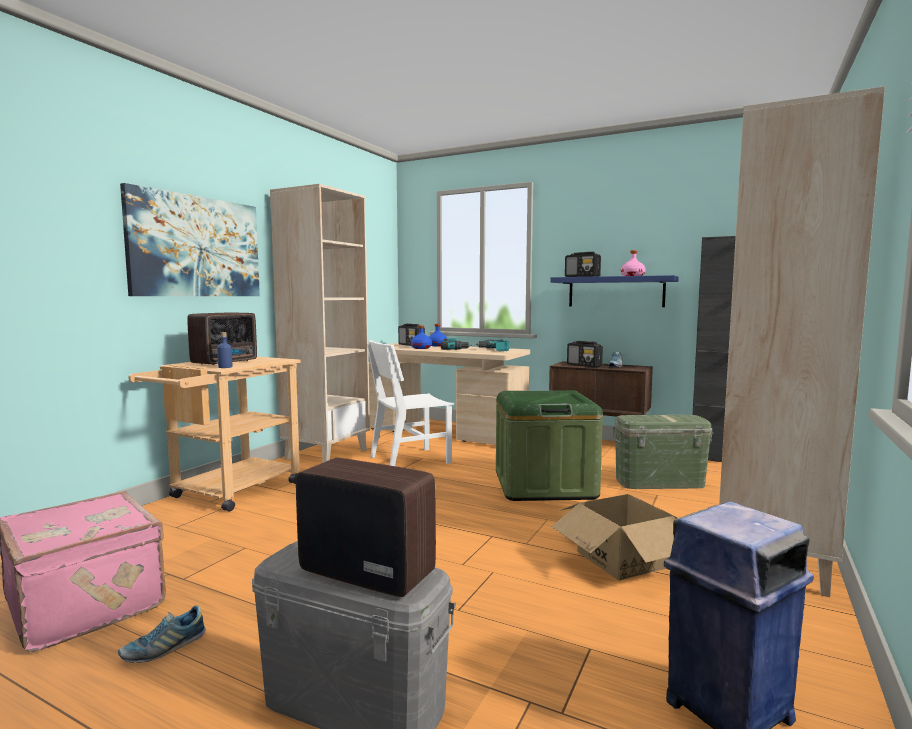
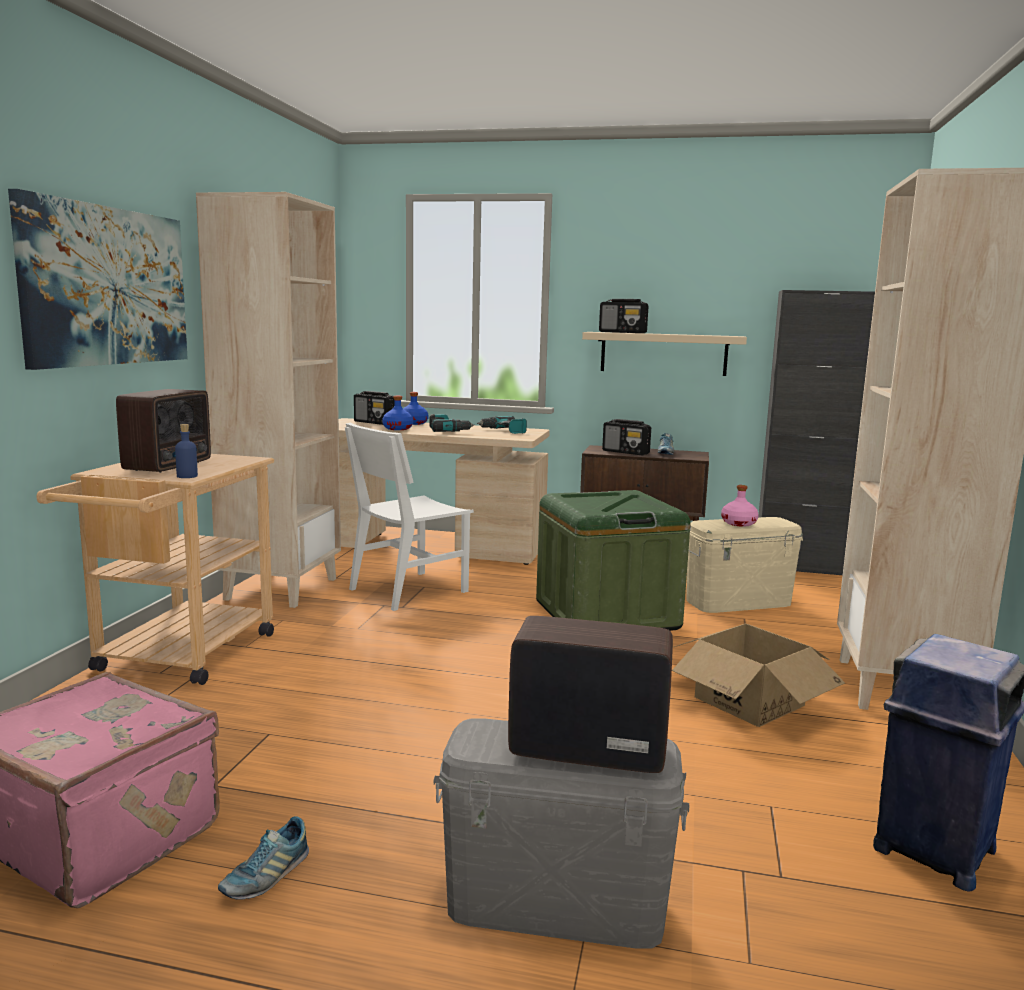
camera: 15 degrees left, 5 degrees up
blue shelf [551,275,679,307] -> beige shelf [582,332,747,376]
green storage box [612,415,713,489] -> beige storage box [686,517,803,613]
pink bottle [621,250,646,276] -> pink bottle moved to [721,485,759,527]

